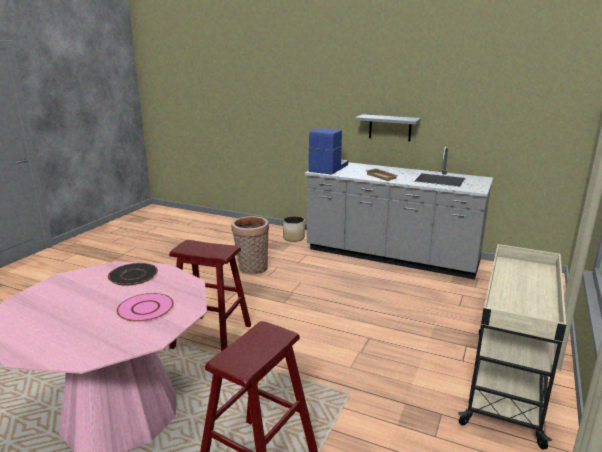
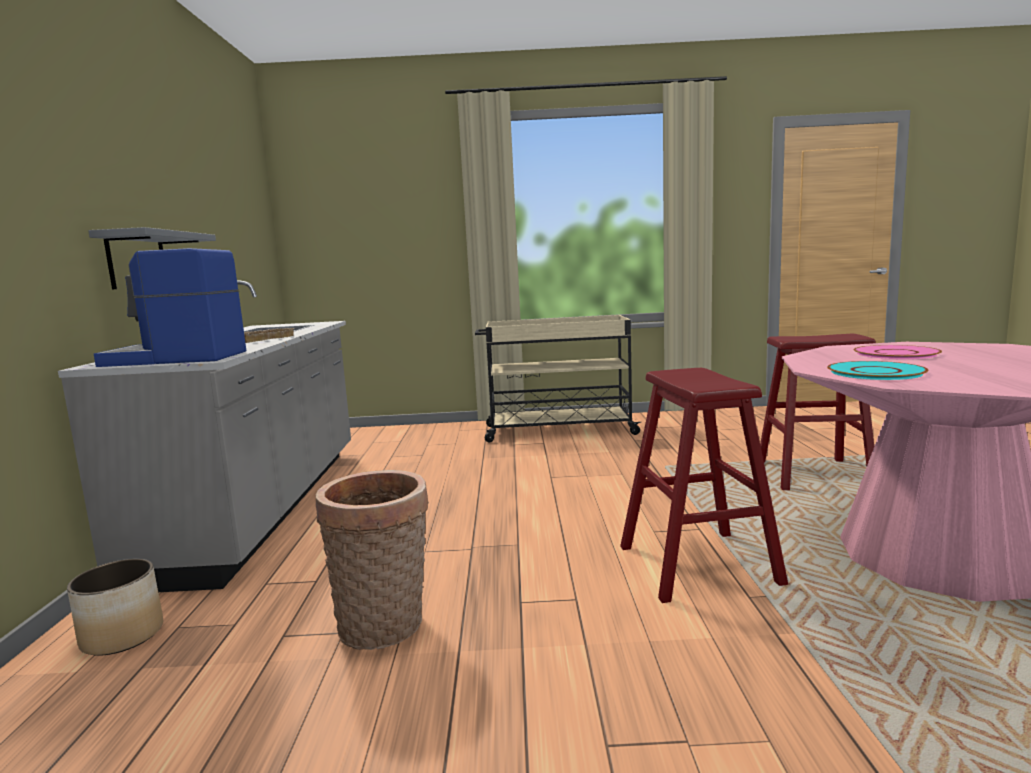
camera: 115 degrees left, 10 degrees down
black plate [108,263,158,286] -> turquoise plate [827,361,928,380]

